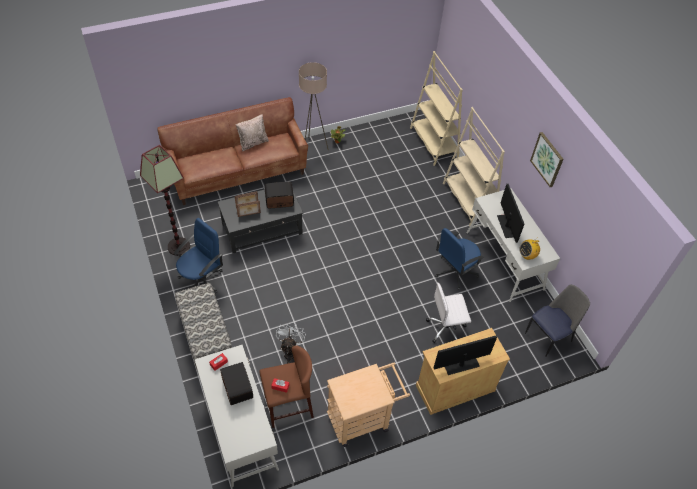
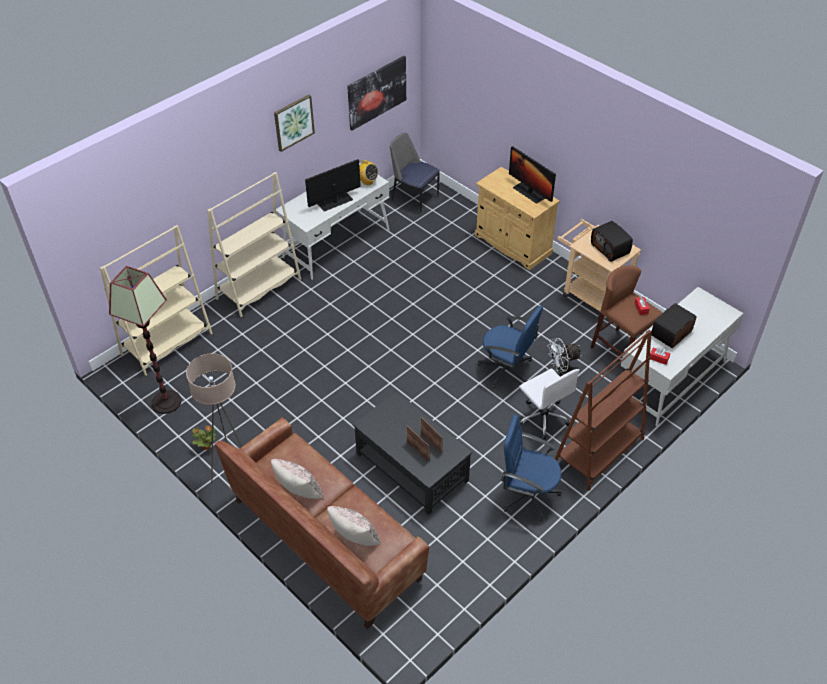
camera: 110 degrees left, 5 degrees down
floor lamp [140,145,190,256] -> floor lamp moved to [109,266,181,414]
bench [175,283,232,369] -> brown bookcase [554,330,652,491]
radio [265,182,294,209] -> radio moved to [591,221,633,262]
white office chair [426,283,471,343] -> white office chair moved to [519,368,580,440]
blue office chair [435,228,484,290] -> blue office chair moved to [477,305,543,388]
none -> beige pillow [327,506,381,546]
none -> picture [347,56,406,131]

